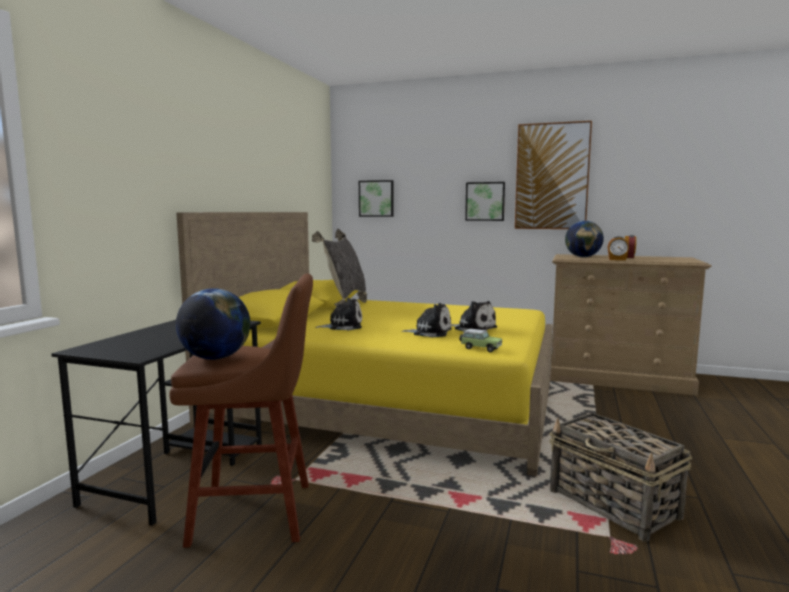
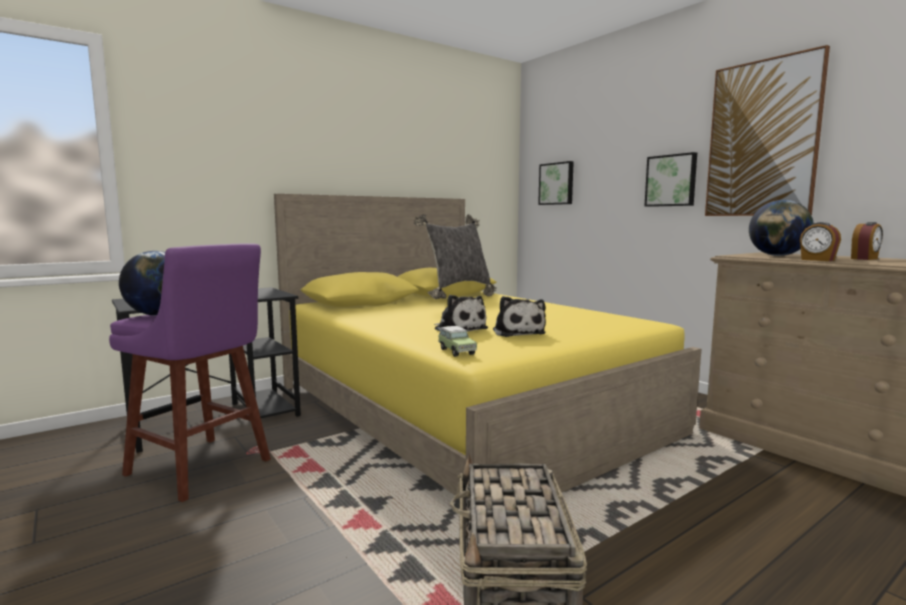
camera: 35 degrees right, 0 degrees up
brown stool [170,273,313,548] -> purple stool [109,244,271,502]
plush toy [315,298,362,330] -> none

